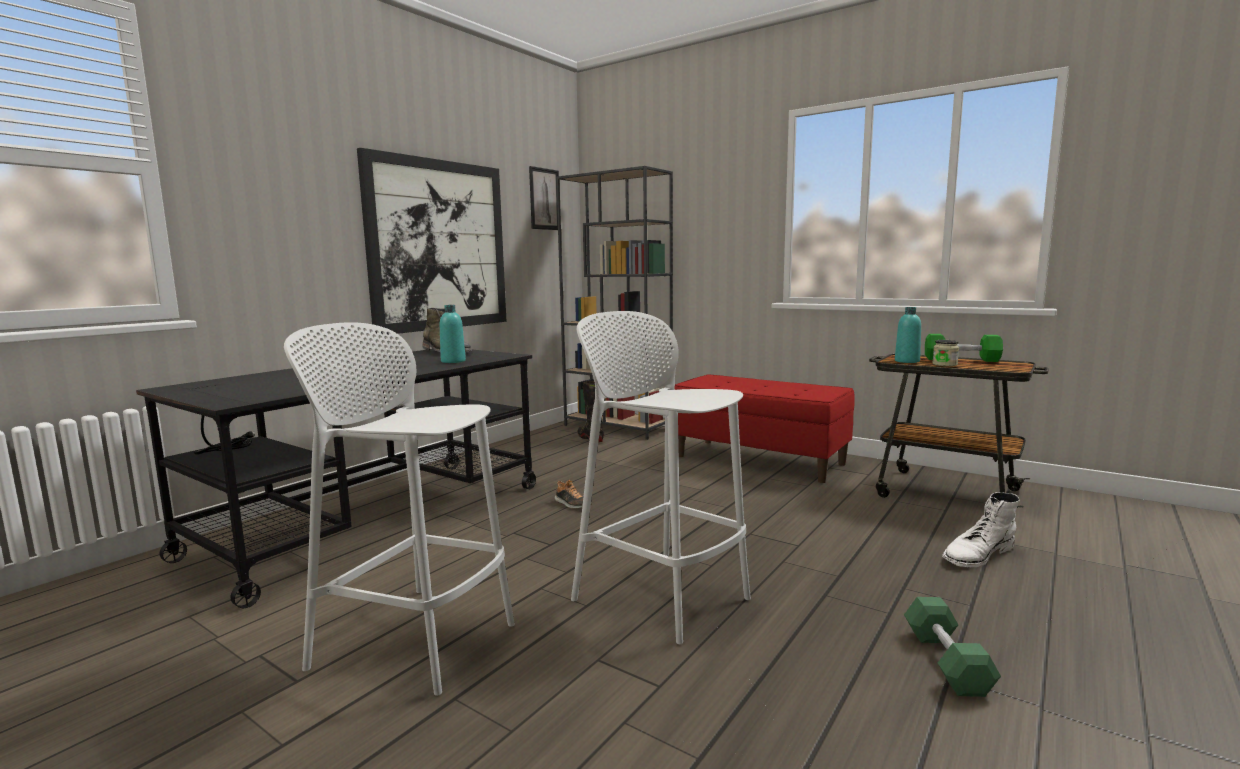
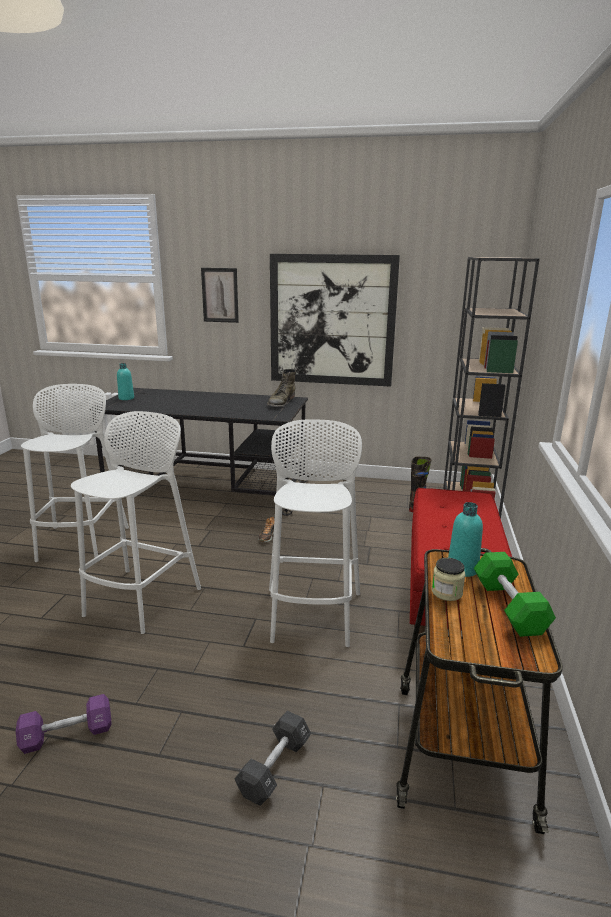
camera: 65 degrees right, 10 degrees up
turquoise bottle [440,305,466,363] -> turquoise bottle moved to [117,363,134,400]
picture [529,166,559,230] -> picture moved to [201,268,239,323]
green dumbbell [904,597,1001,697] -> purple dumbbell [16,694,111,754]
white boot [942,492,1020,567] -> black dumbbell [235,711,311,806]
none -> white stool [269,419,362,647]

